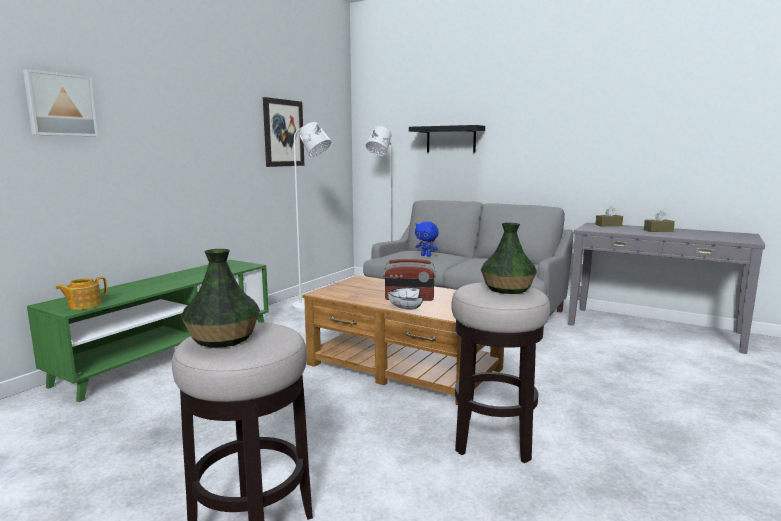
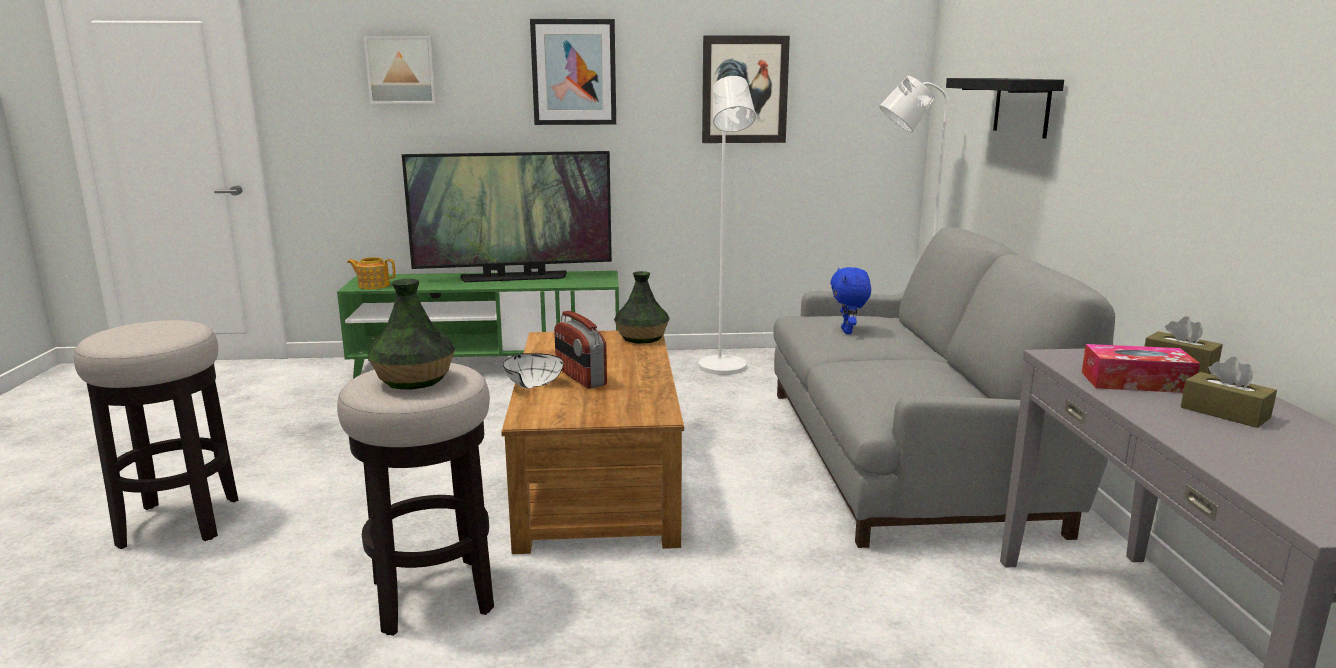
camera: 55 degrees right, 5 degrees up
vase [181,249,260,348] -> vase moved to [614,271,670,343]
none -> television [402,151,612,282]
none -> picture [530,19,616,125]
none -> tissue box [1082,344,1200,393]

